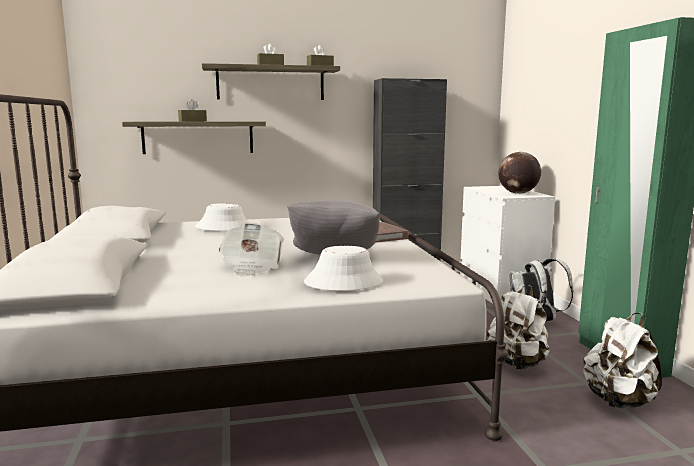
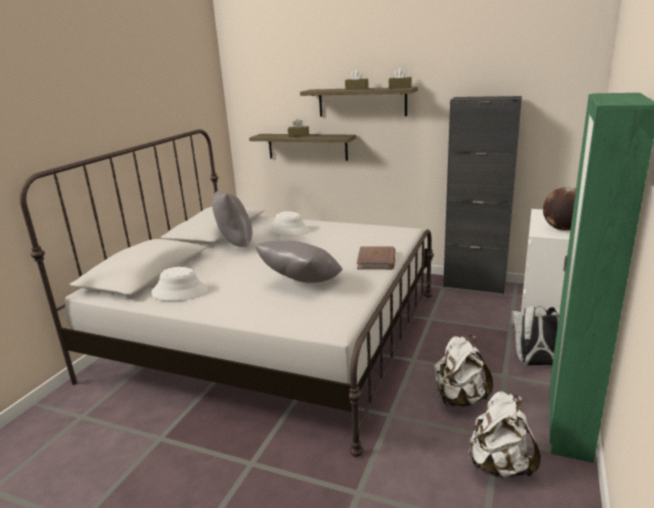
camera: 35 degrees right, 10 degrees up
newspaper [219,223,284,276] -> none
white hat [304,246,383,291] -> white hat moved to [151,267,208,301]
none -> grey pillow [212,191,253,247]

